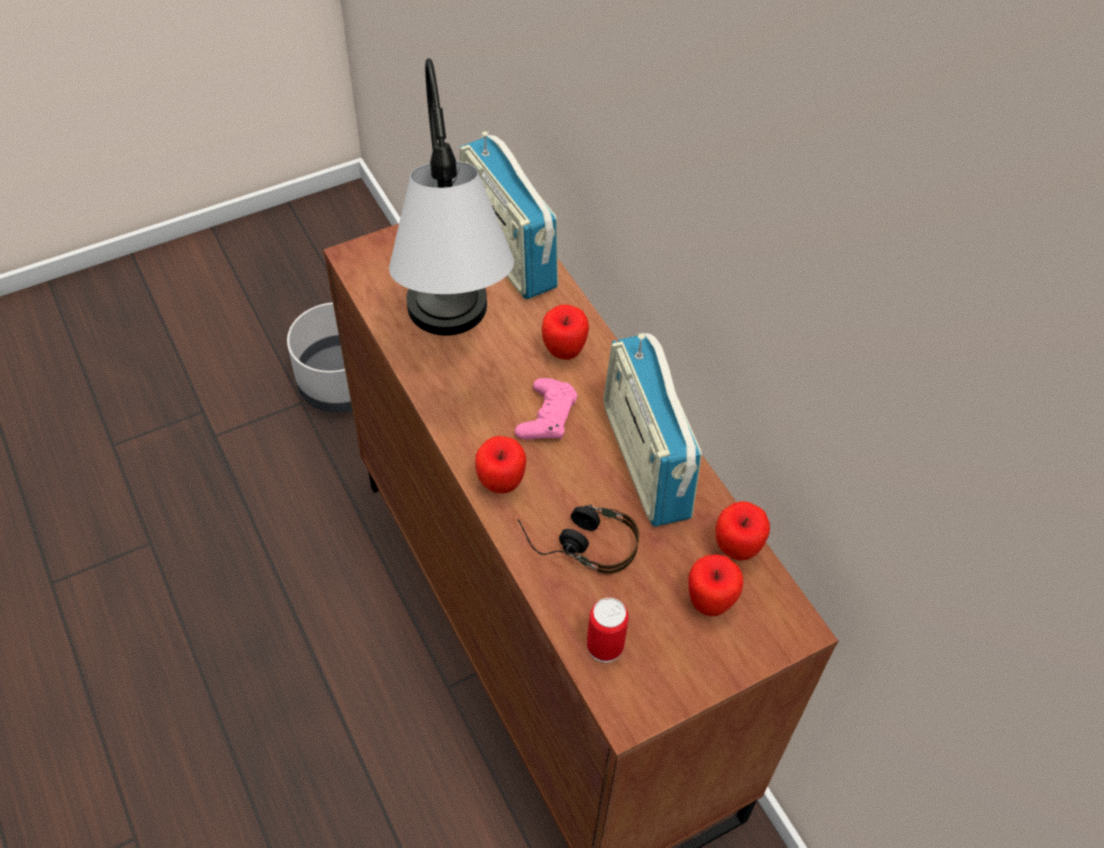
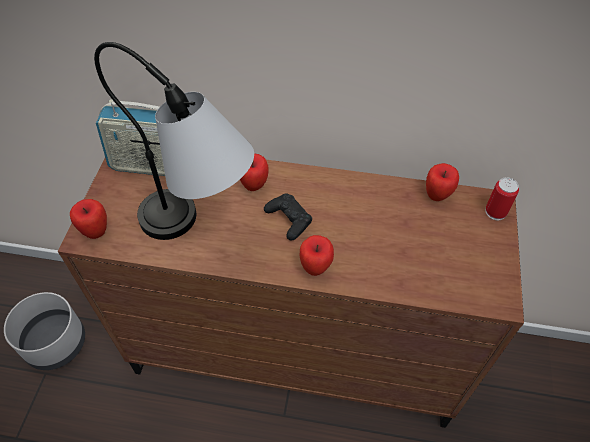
camera: 50 degrees left, 0 degrees up
pink game controller [515,378,578,439] -> black game controller [264,193,312,241]
headphones [517,504,639,574] -> none
can [587,598,629,663] -> can moved to [485,177,519,220]
radio [603,333,702,527] -> none
apple [688,554,743,616] -> apple moved to [70,199,107,239]

